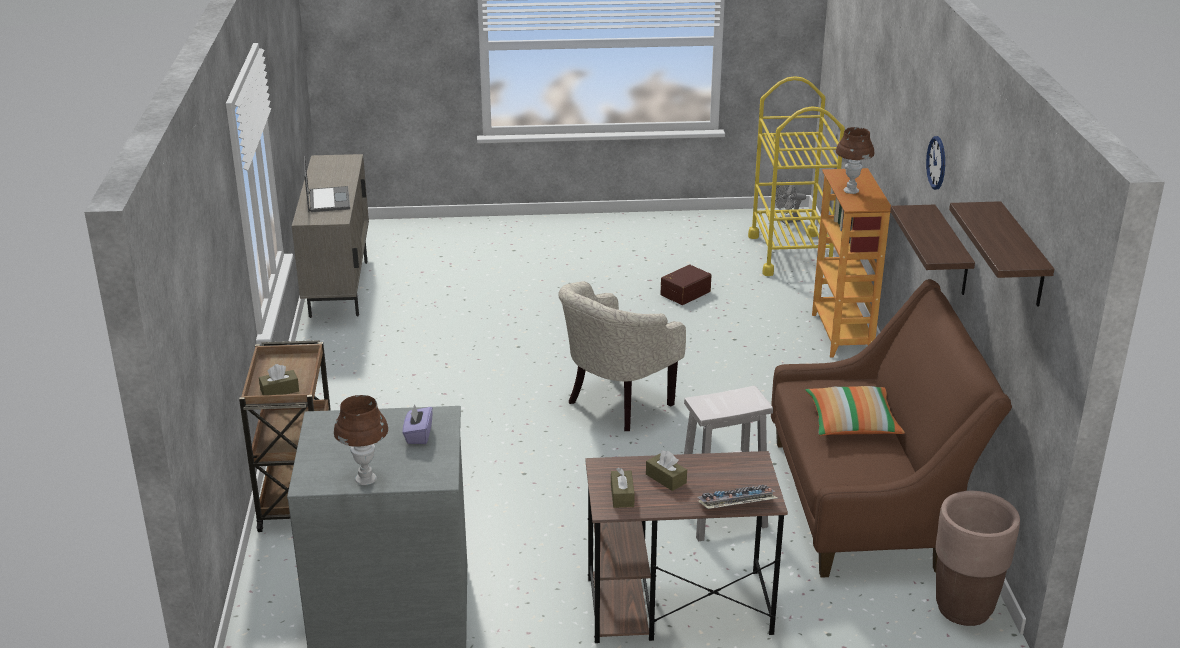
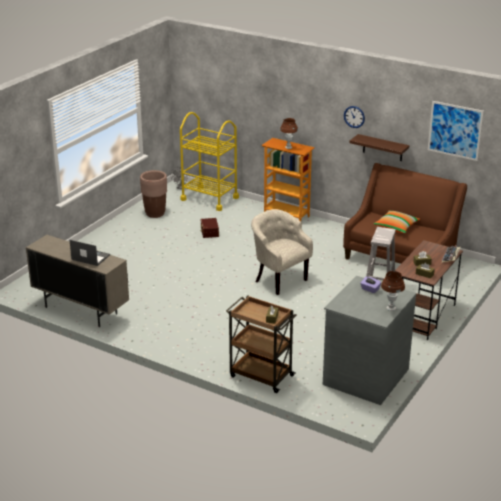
camera: 55 degrees left, 0 degrees up
beige armchair [559,281,686,431] -> beige armchair turned 150 degrees clockwise [251,209,313,295]
brown planter [935,491,1020,626] -> brown planter moved to [140,170,167,218]
shelf [949,201,1054,306] -> picture [428,101,484,161]

